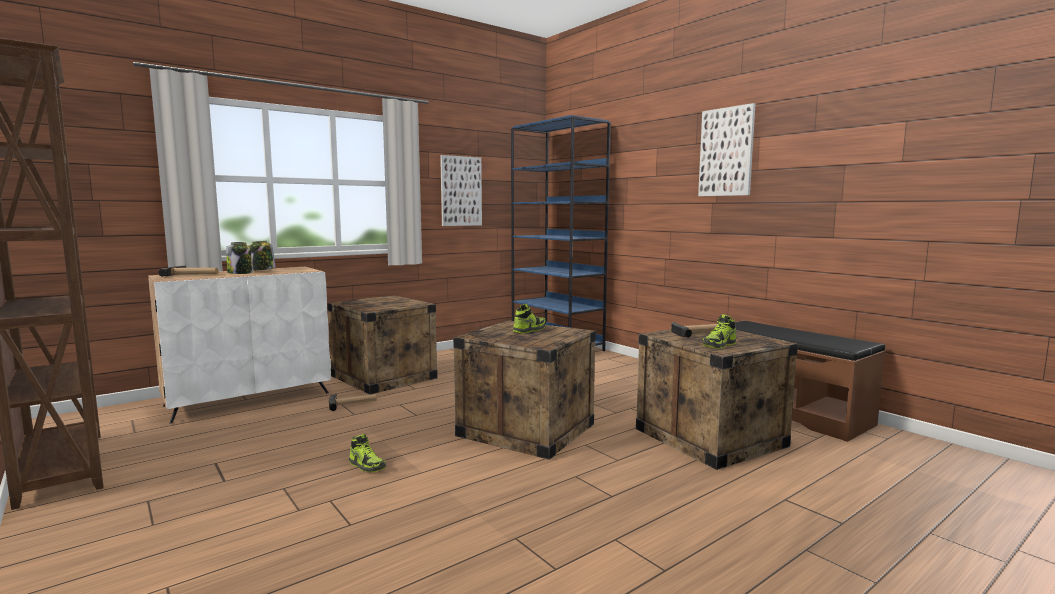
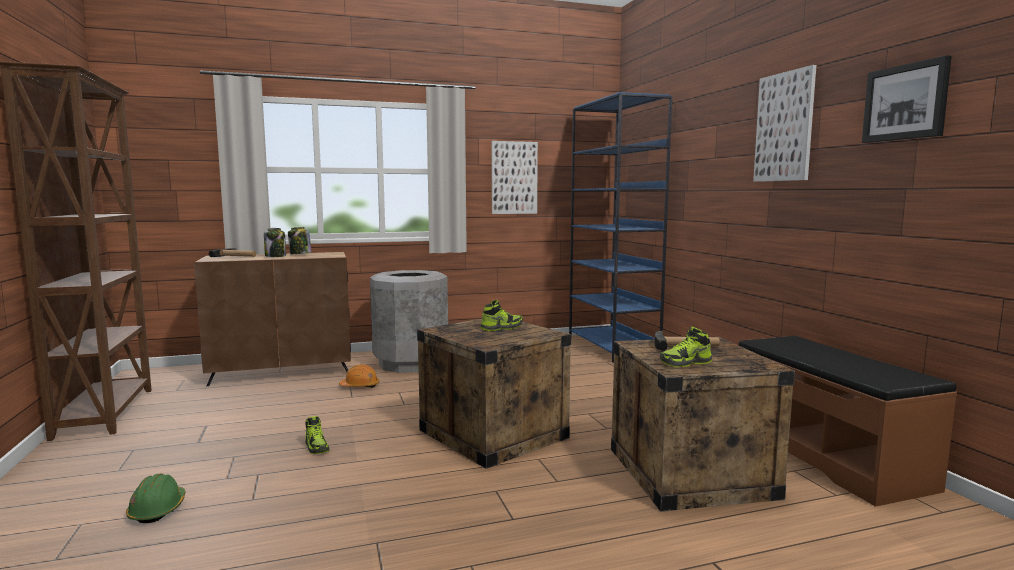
camera: 20 degrees right, 0 degrees up
white cabinet [148,267,331,424] -> brown cabinet [194,252,351,386]
crate [327,295,438,395] -> grey trash can [370,270,448,373]
hammer [329,394,377,411] -> orange hard hat [339,365,379,388]
none -> green hard hat [126,474,186,523]
none -> picture [862,55,952,143]

